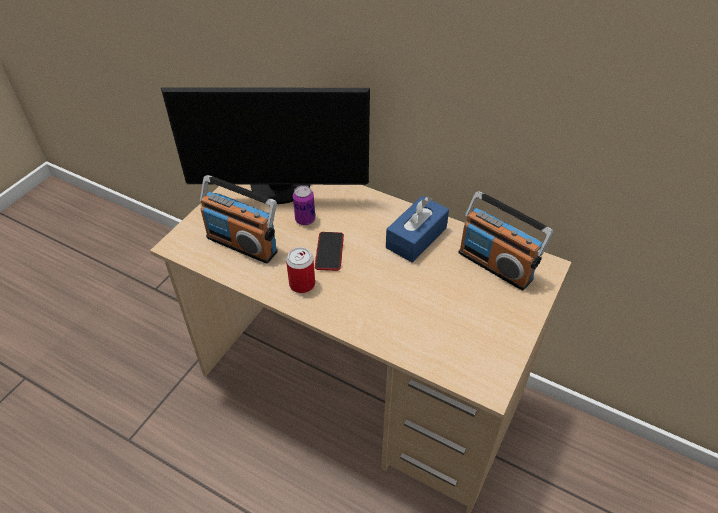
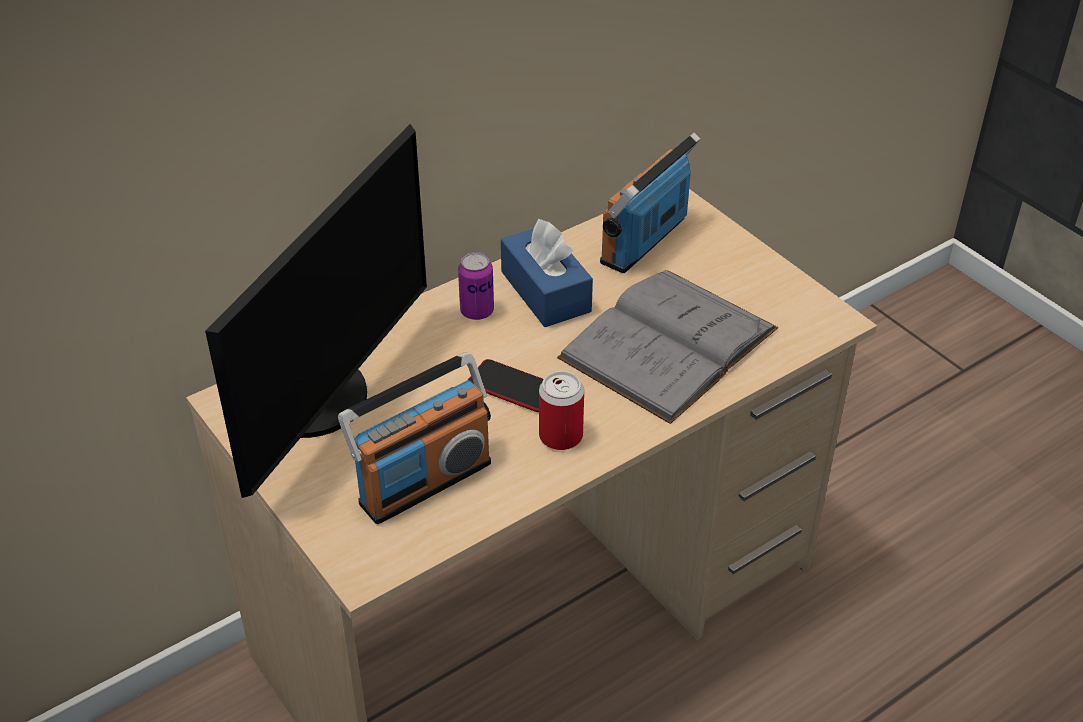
camera: 65 degrees left, 5 degrees down
can [293,185,315,225] -> can moved to [458,252,494,320]
radio [459,191,553,291] -> radio turned 150 degrees clockwise [600,133,700,273]
none -> grey book [557,270,778,424]

